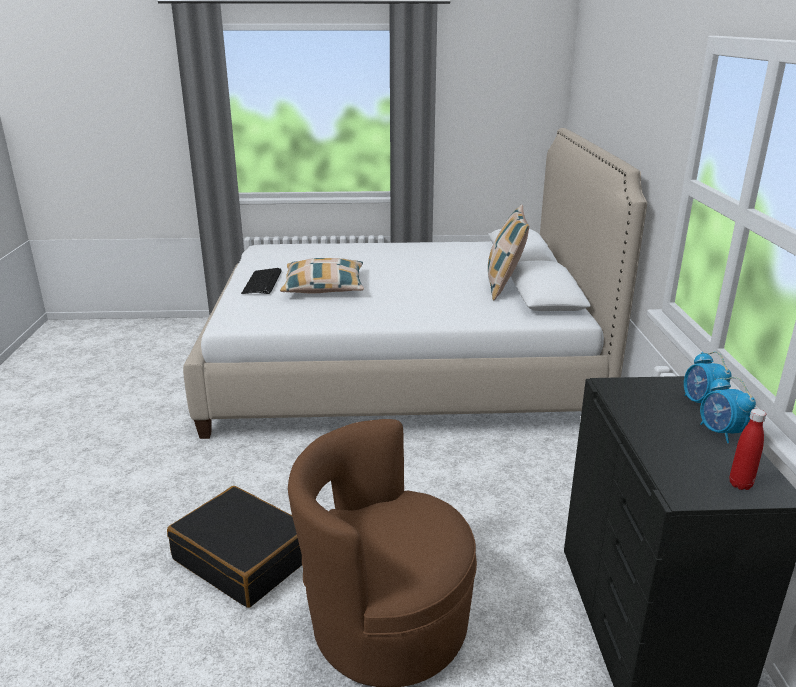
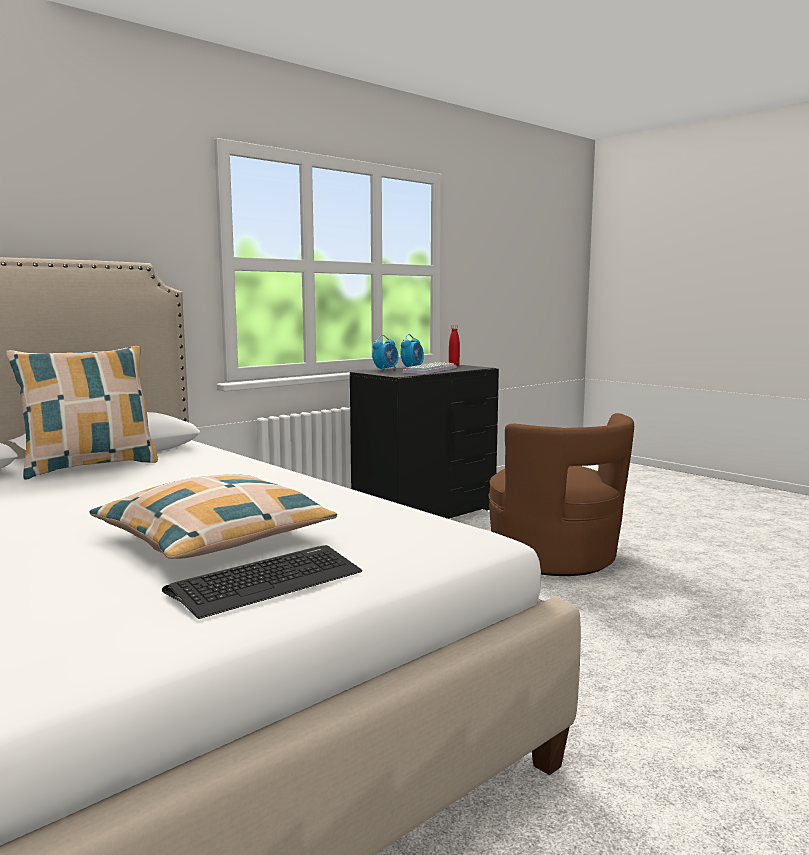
camera: 130 degrees left, 15 degrees down
black suitcase [167,486,302,608] -> none
none -> keyboard [403,362,457,374]

